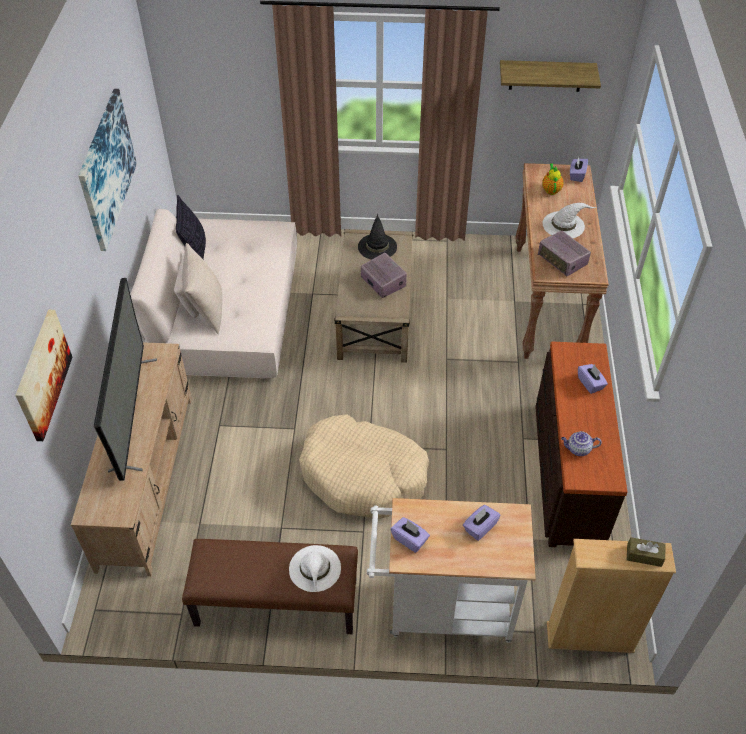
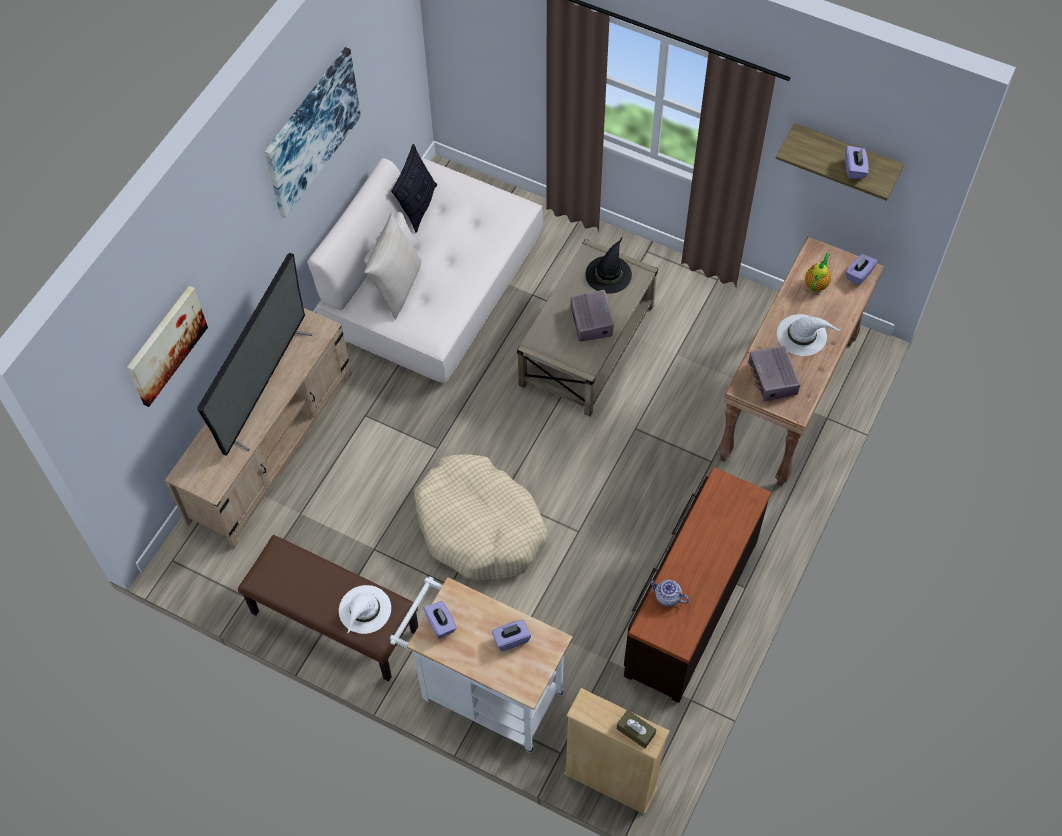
camera: 25 degrees right, 10 degrees up
purple tissue box [578,364,608,394] -> purple tissue box moved to [845,146,869,179]

